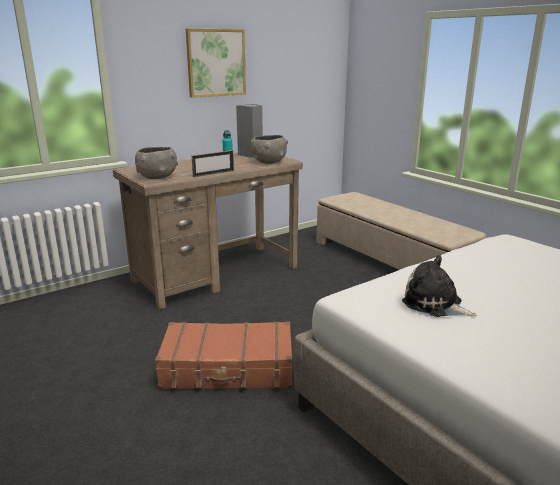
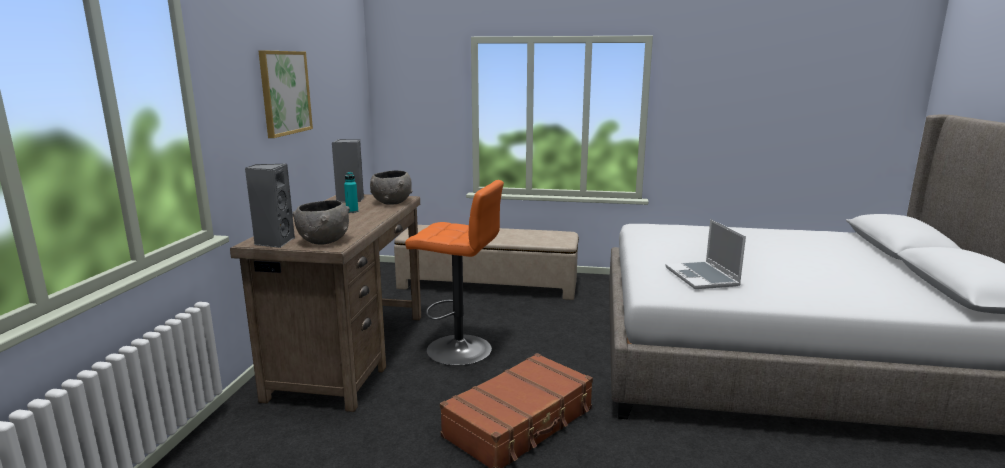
camera: 45 degrees left, 5 degrees down
picture frame [191,150,234,177] -> none
plush toy [402,255,477,317] -> laptop [666,219,746,289]
none -> grey speaker [245,164,295,248]
none -> orange stool [405,180,504,365]

